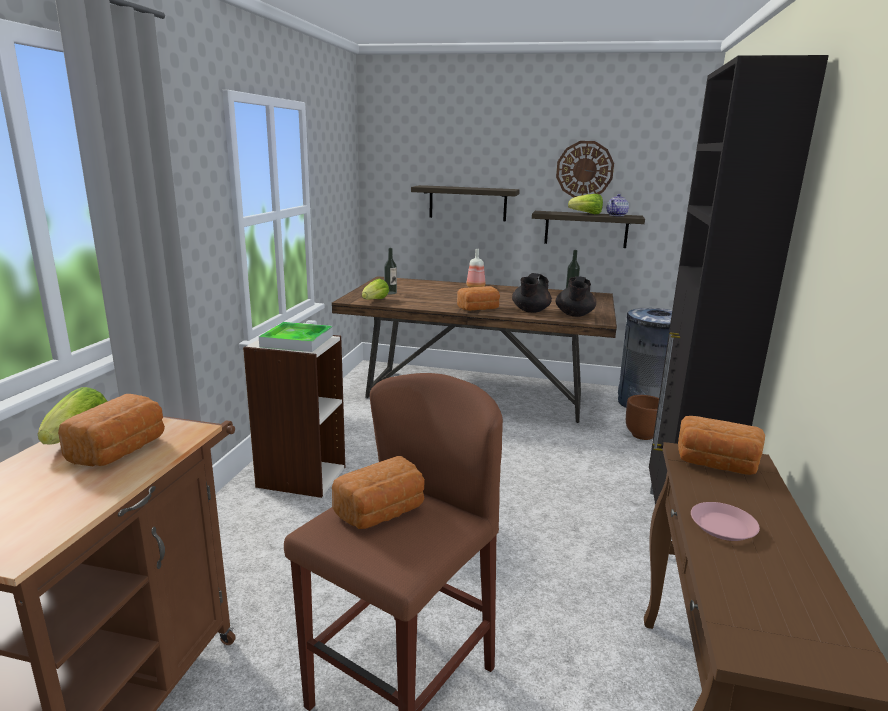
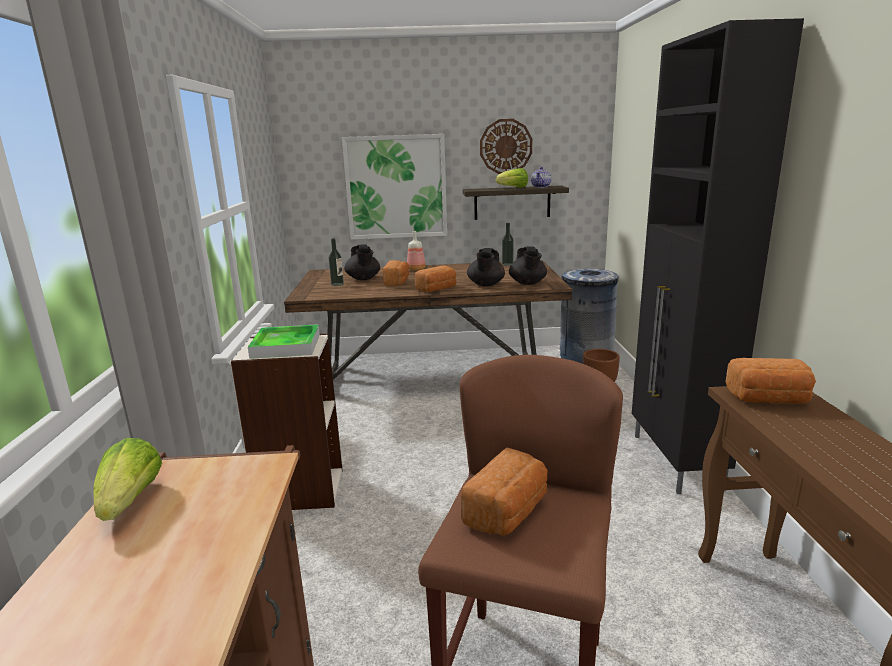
camera: 15 degrees left, 0 degrees up
bread [58,394,165,466] -> bread moved to [383,260,409,286]
lettuce [362,279,389,300] -> none
shelf [411,185,520,221] -> picture [342,134,447,240]
pink plate [691,502,760,541] -> none
none -> black teapot [344,245,380,280]

